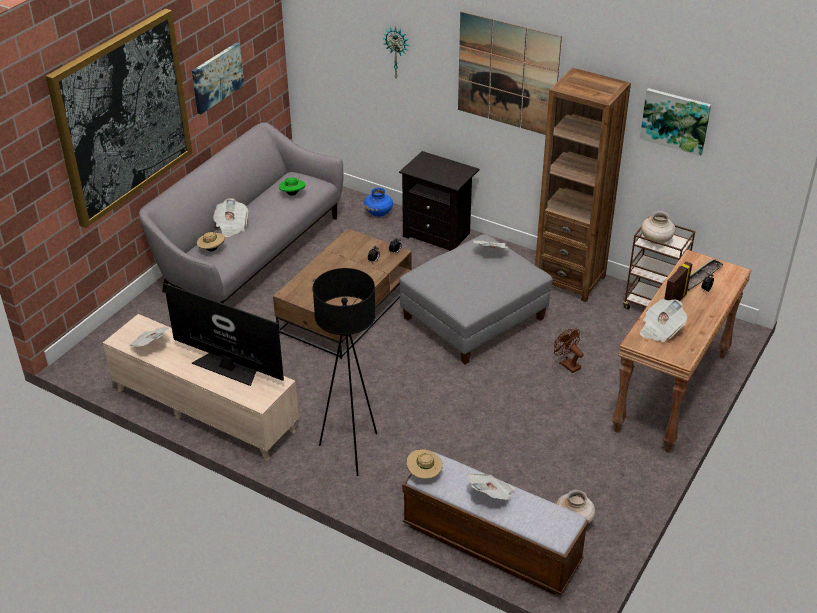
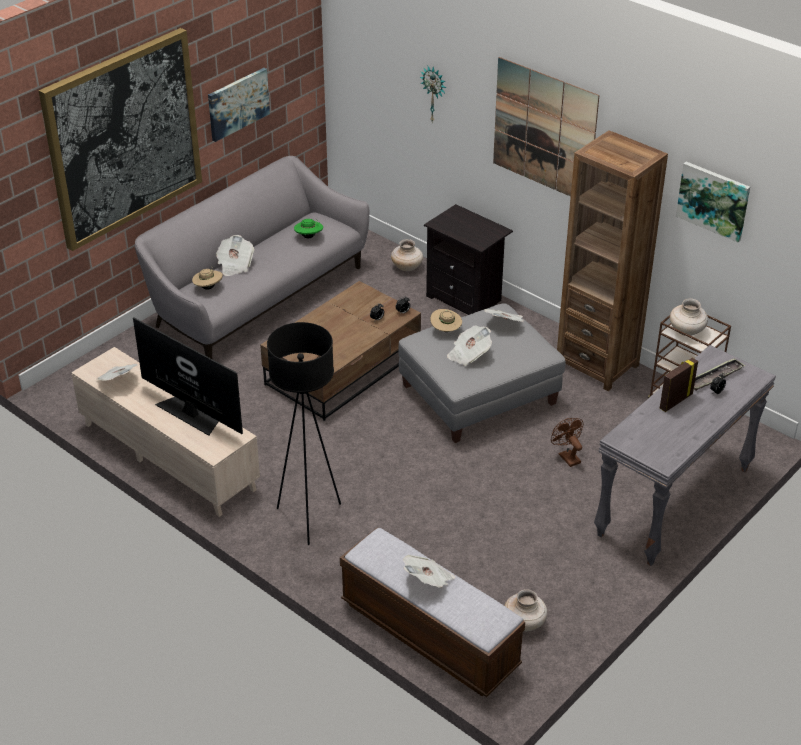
camera: 10 degrees right, 0 degrees up
blue vase [364,188,393,217] -> beige vase [391,239,423,271]
beige hat [407,449,443,479] -> beige hat moved to [430,309,462,332]
brown console table [612,249,752,453] -> grey console table [594,345,776,566]
newspaper [640,299,687,342] -> newspaper moved to [447,325,492,366]

